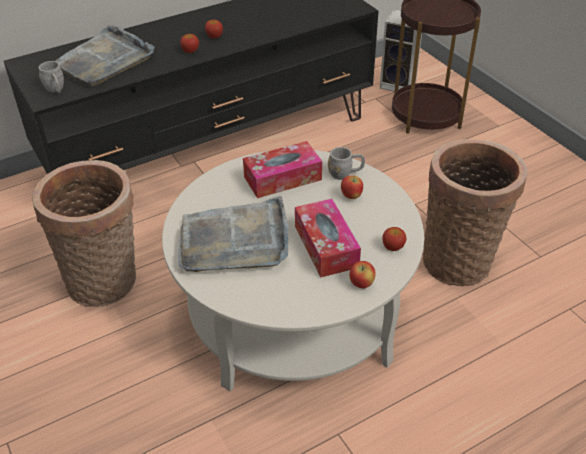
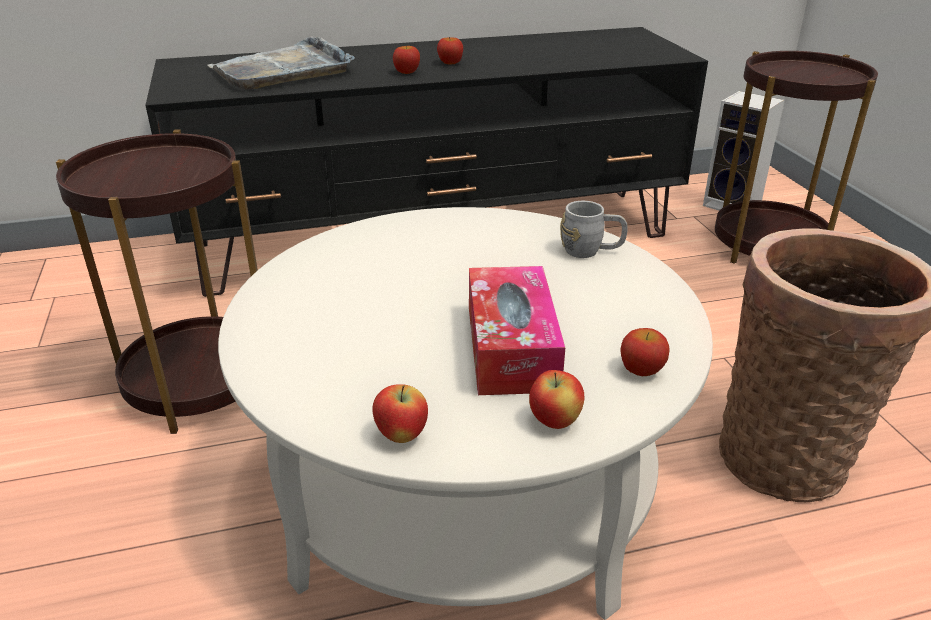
camera: 15 degrees right, 10 degrees down
basket [32,160,136,307] -> brown side table [56,130,258,434]
grey mug [39,61,64,93] -> none
grey tray [178,196,288,272] -> none
tissue box [243,141,322,198] -> none
apple [341,175,363,199] -> apple moved to [372,384,428,443]

